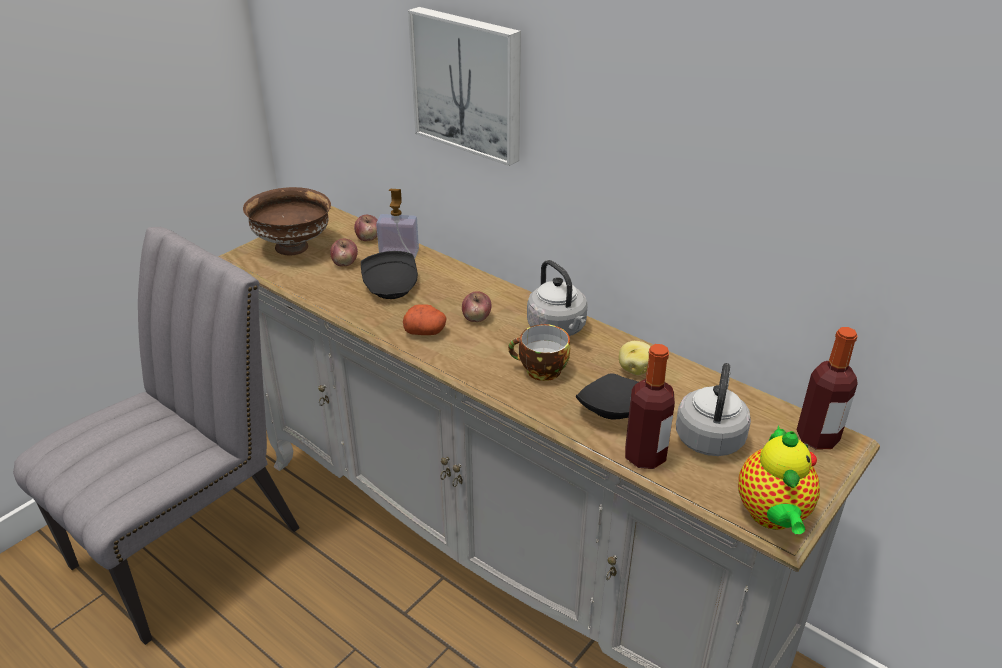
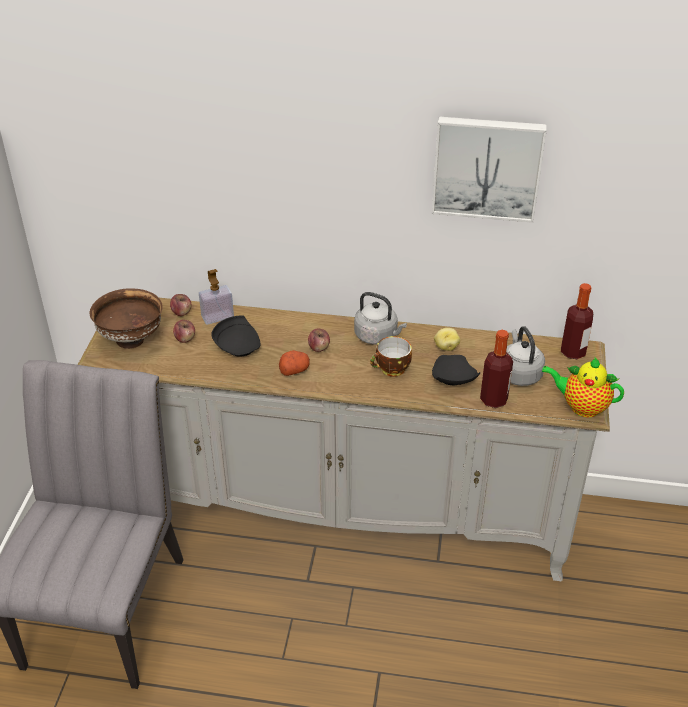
camera: 30 degrees left, 5 degrees up
picture [408,7,521,166] -> picture moved to [432,116,547,223]
teapot [738,425,820,534] -> teapot turned 135 degrees clockwise [542,357,624,417]

